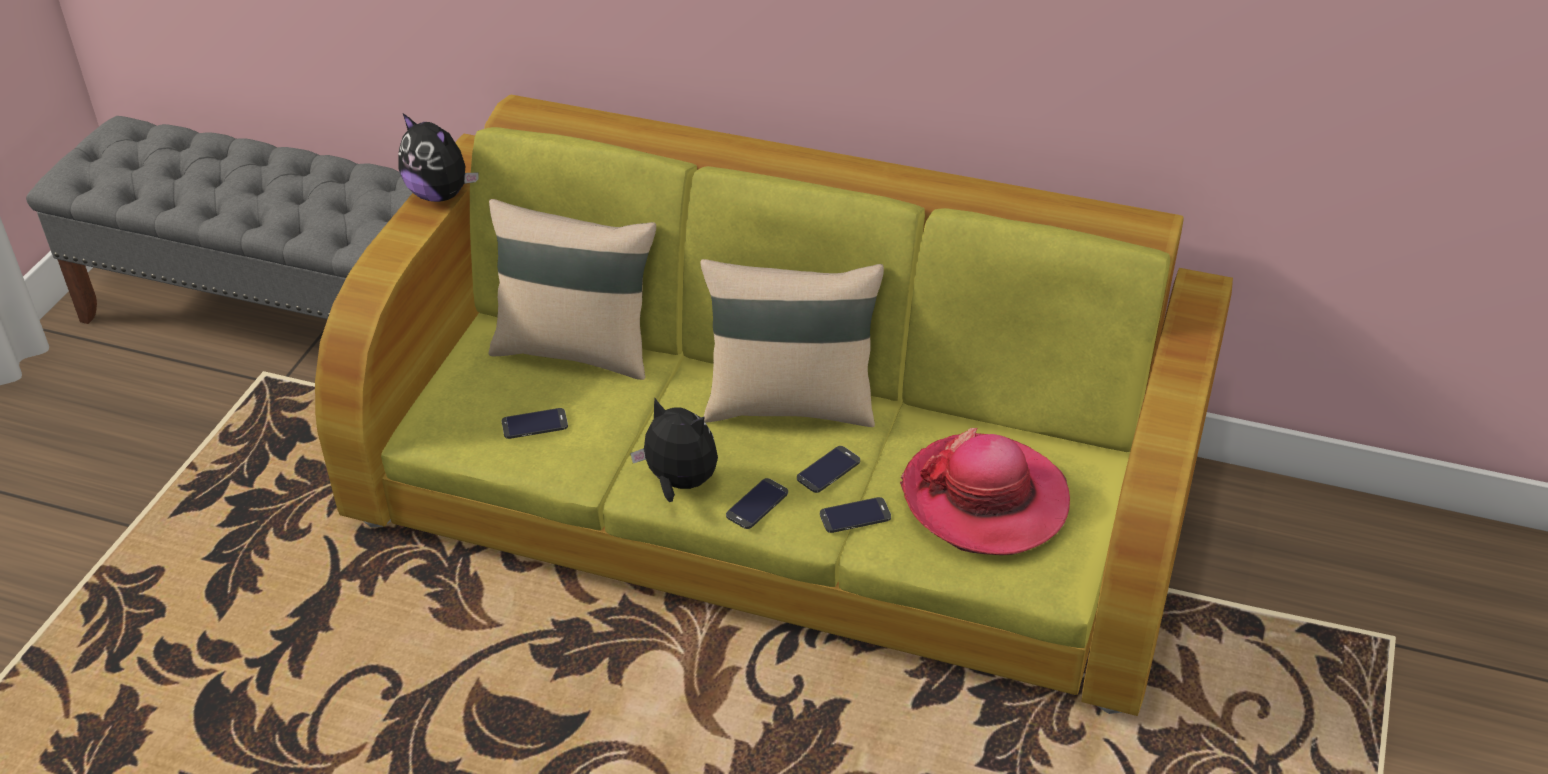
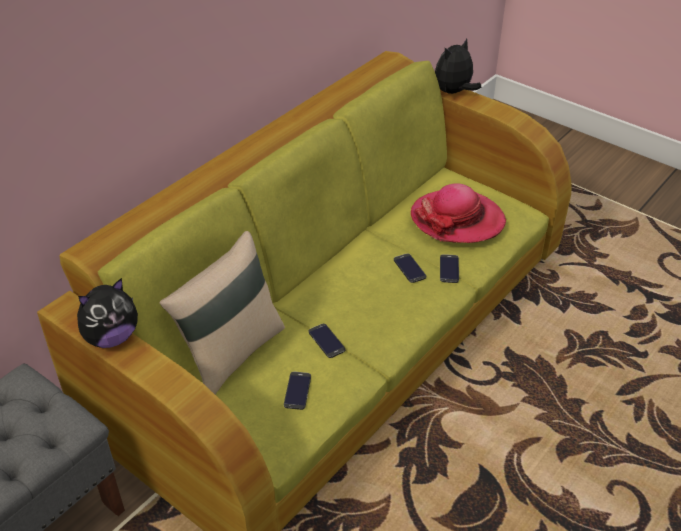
camera: 70 degrees left, 0 degrees up
plush toy [630,398,718,502] -> plush toy moved to [435,38,481,94]
beige pillow [700,259,884,427] -> none
phone [726,478,788,529] -> phone moved to [309,324,345,358]

